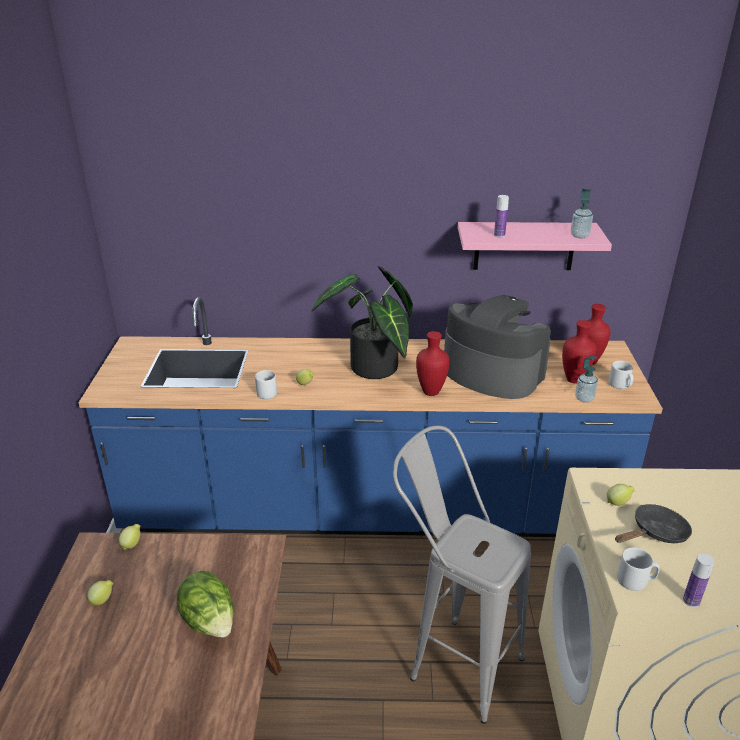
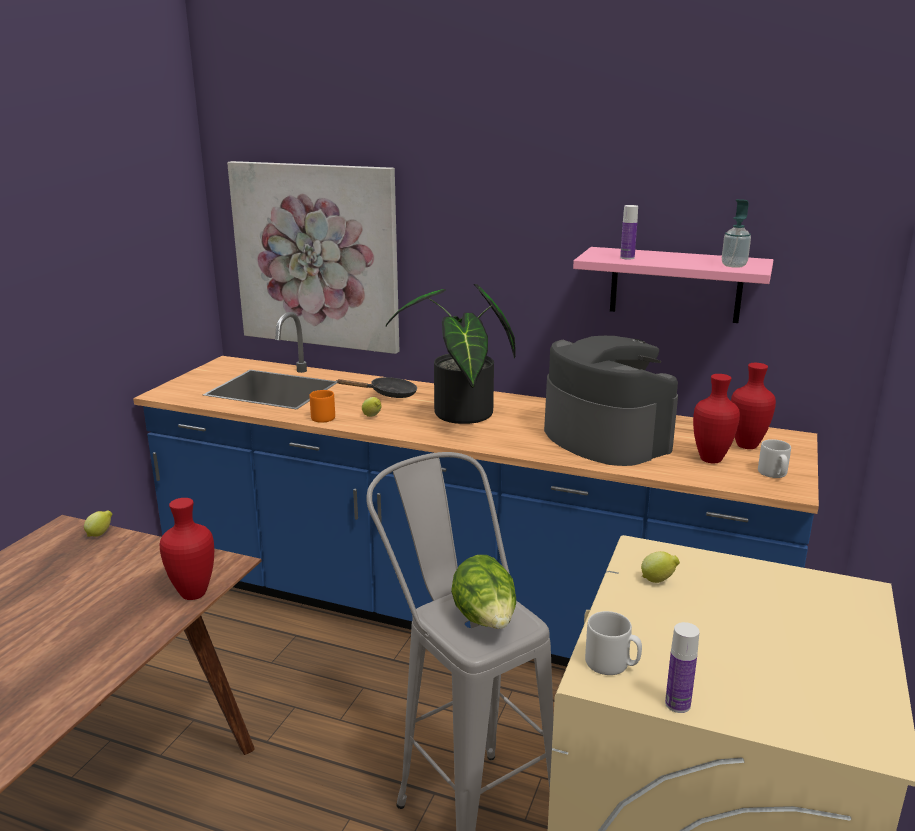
camera: 20 degrees right, 10 degrees down
lemon [87,580,113,605] -> none
lettuce [177,571,234,638] -> lettuce moved to [451,555,516,629]
grey mug [255,370,277,399] -> orange mug [310,390,335,423]
red vase [416,331,450,396] -> red vase moved to [160,498,214,600]
soap dispenser [575,356,598,403] -> none
black frying pan [615,504,692,543] -> black frying pan moved to [337,377,417,398]
none -> picture [227,161,399,354]

